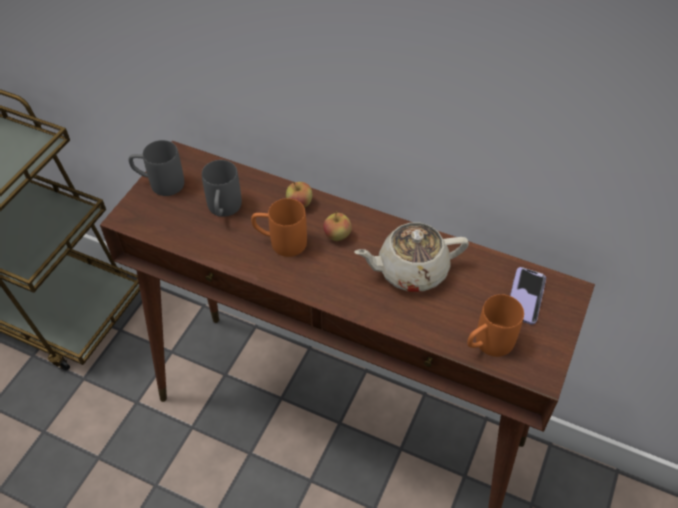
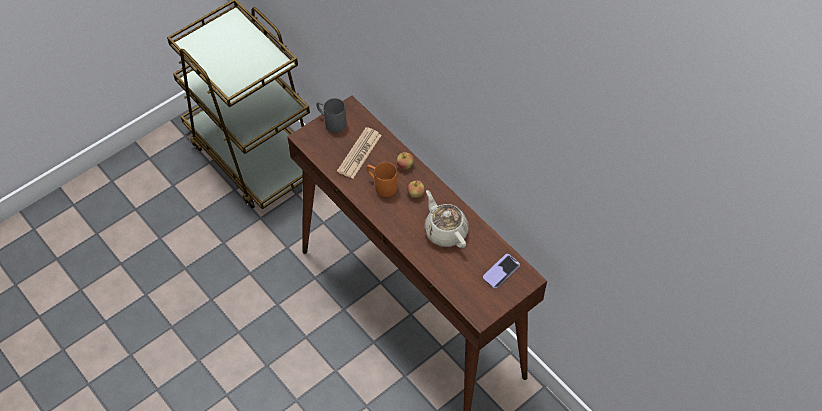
camera: 25 degrees right, 5 degrees up
grey mug [202,160,242,217] -> newspaper [337,127,382,179]
beige teapot [354,223,469,292] -> beige teapot turned 45 degrees clockwise [424,190,468,248]
orange mug [467,294,524,357] -> none

